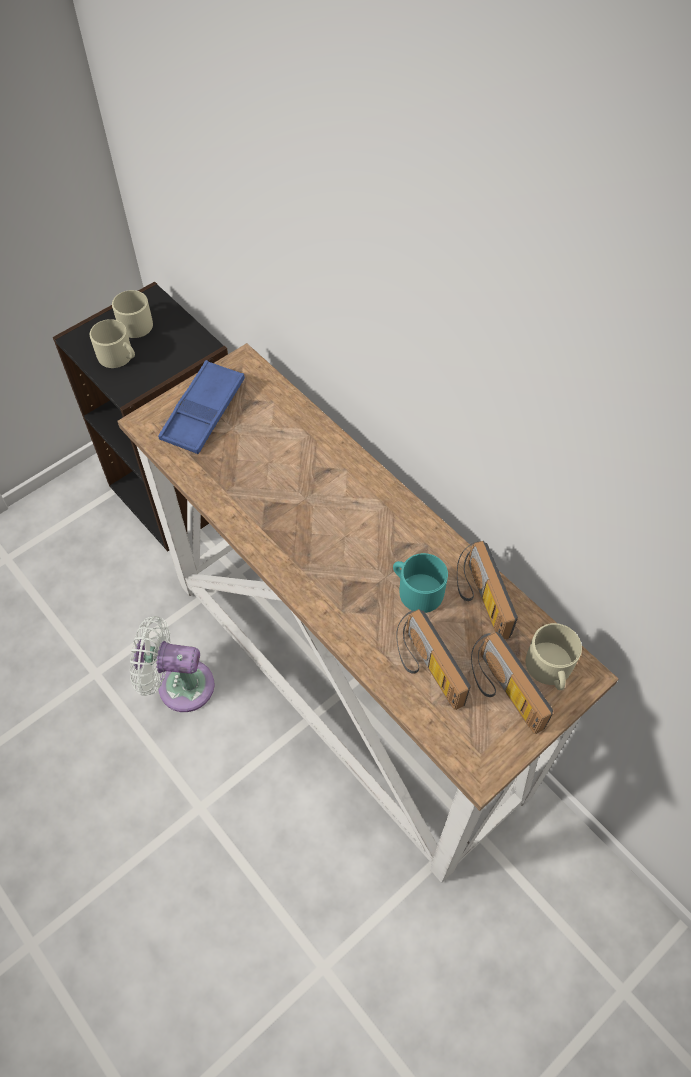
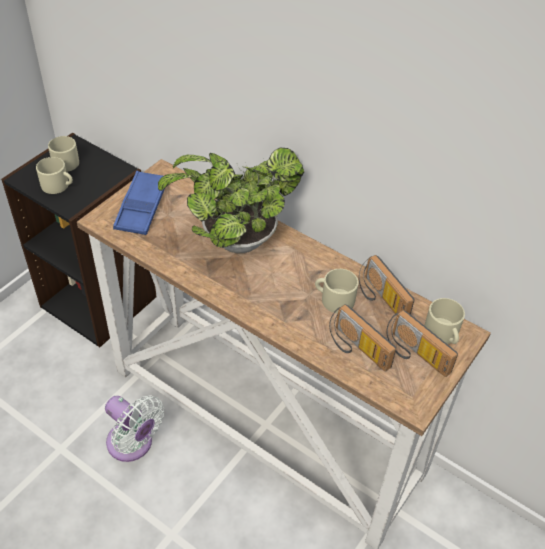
camera: 15 degrees left, 10 degrees down
white fan [130,616,214,712] -> white fan turned 135 degrees counterclockwise [105,396,164,462]
turquoise mug [393,553,448,613] -> beige mug [315,269,359,313]
none -> potted plant [158,147,304,253]

